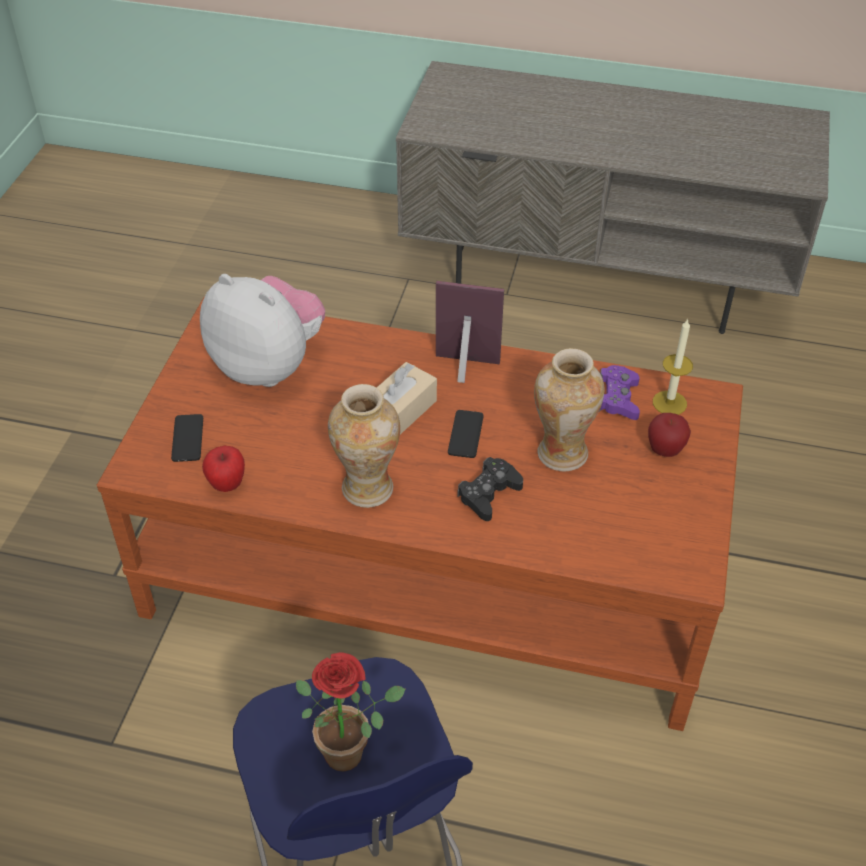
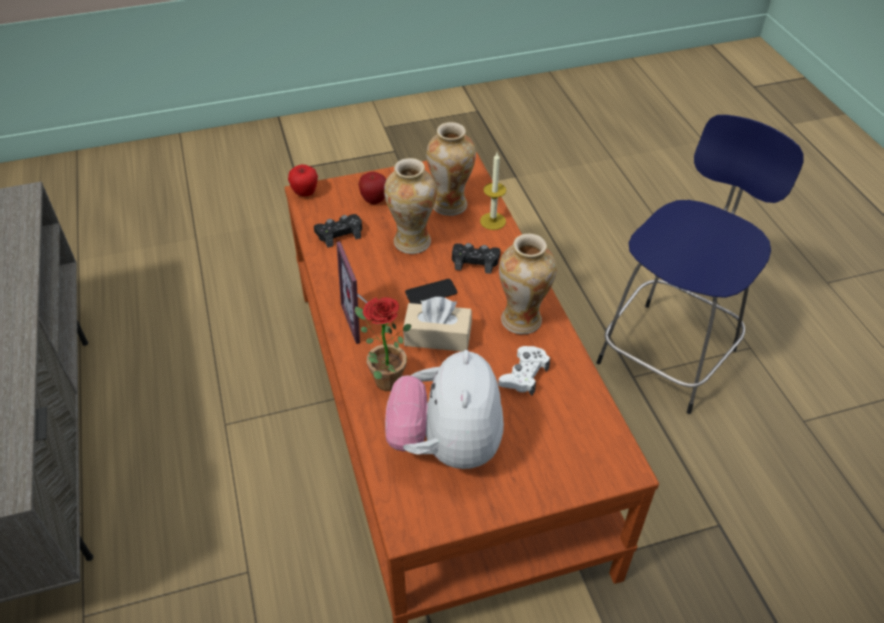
camera: 120 degrees left, 0 degrees up
phone [171,414,203,462] -> none
apple [202,446,245,492] -> apple moved to [288,165,318,197]
potted plant [296,652,405,772] -> potted plant moved to [355,297,412,391]
purple game controller [599,365,640,420] -> black game controller [314,214,362,248]
candle [653,318,693,415] -> candle moved to [480,153,506,230]
none -> vase [426,122,476,216]
none -> white game controller [498,346,550,395]

